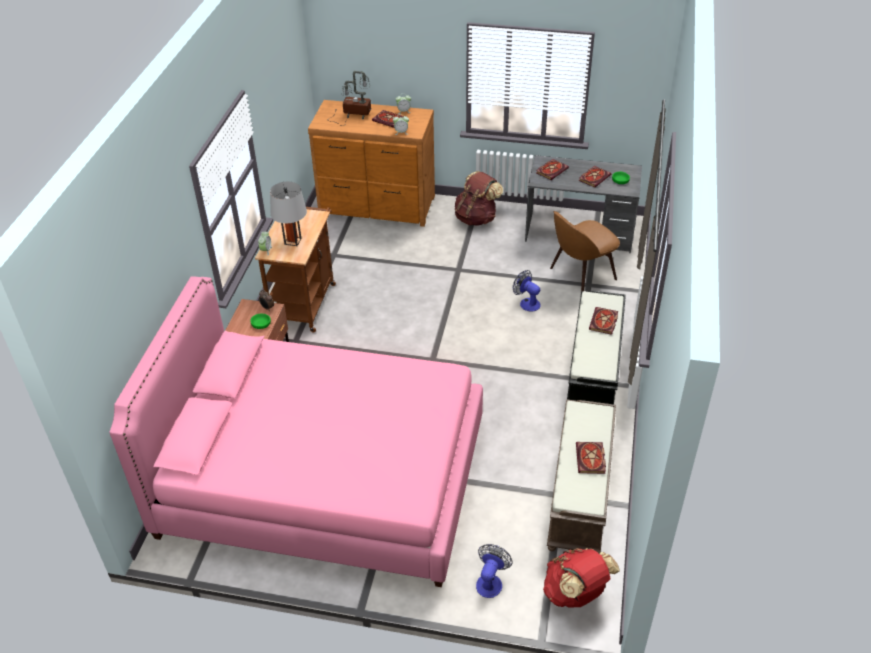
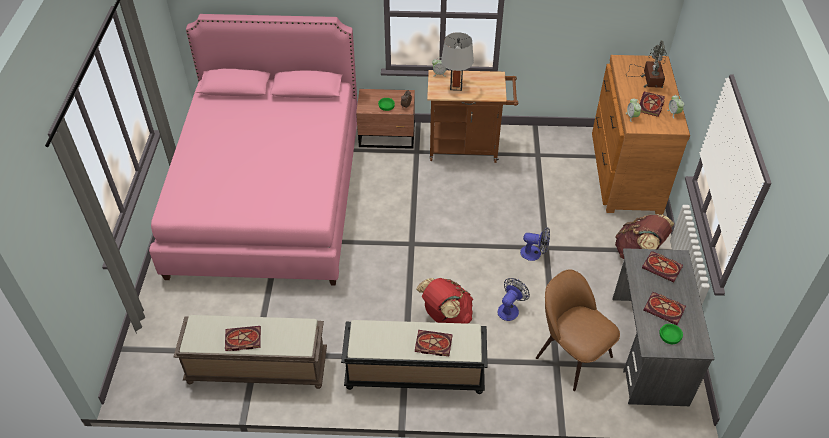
camera: 80 degrees right, 5 degrees up
fan [476,544,512,598] -> fan moved to [520,227,550,261]
red backpack [543,548,620,608] -> red backpack moved to [416,278,473,324]

